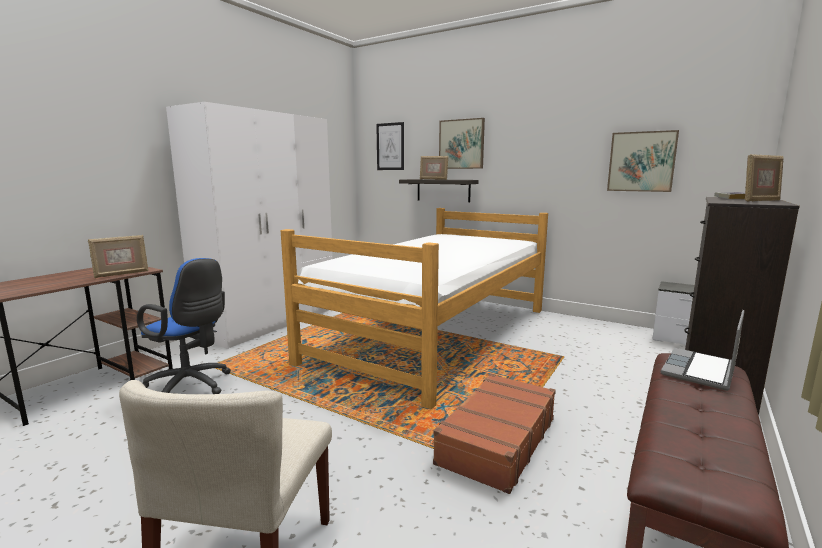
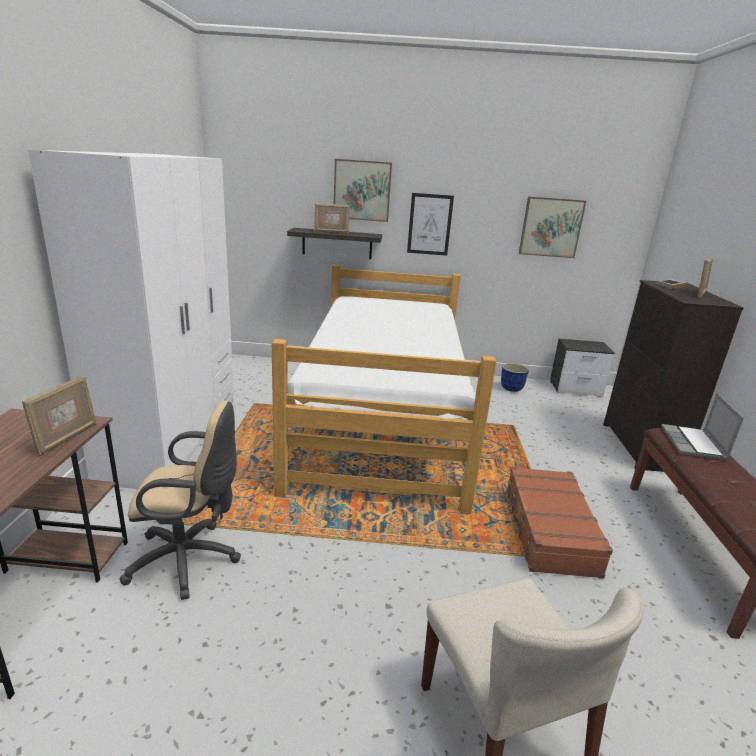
camera: 30 degrees left, 10 degrees up
blue office chair [137,258,231,394] -> beige office chair [120,401,241,600]
picture [376,122,404,170] -> picture moved to [407,193,454,256]
none -> planter [501,363,529,392]

